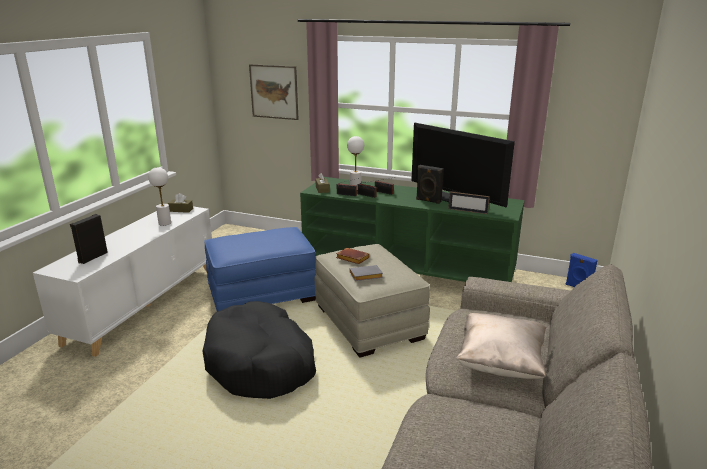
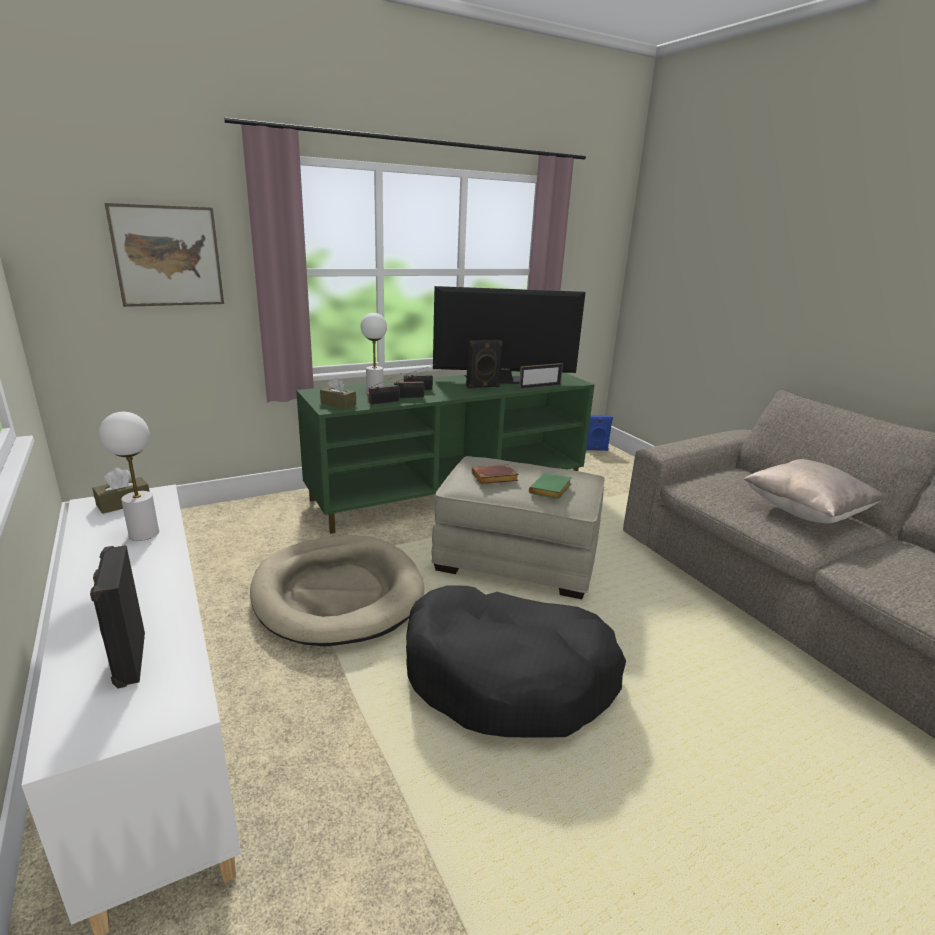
camera: 50 degrees left, 0 degrees up
blue ottoman [204,227,316,312] -> beige dog bed [250,535,424,647]
grey book [349,265,383,281] -> green book [529,473,572,499]

